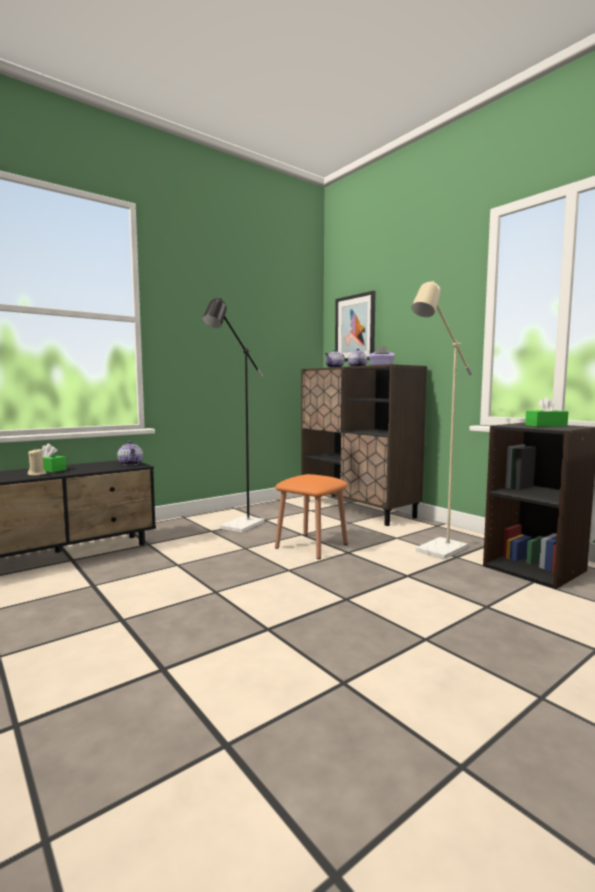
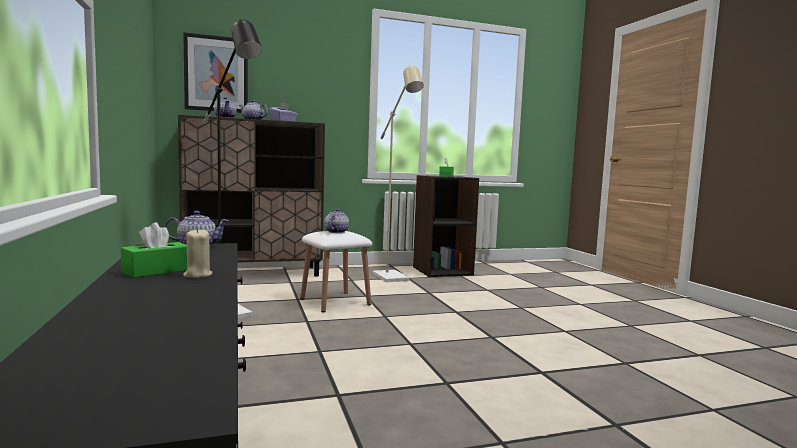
camera: 70 degrees left, 0 degrees up
orange stool [275,474,348,559] -> white stool [300,231,372,312]
none -> teapot [324,208,349,233]

